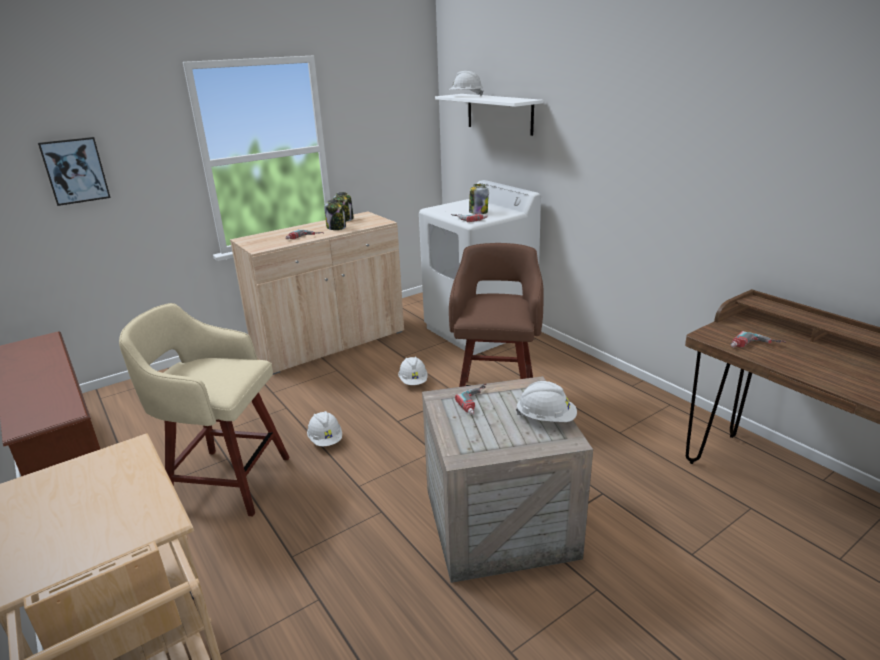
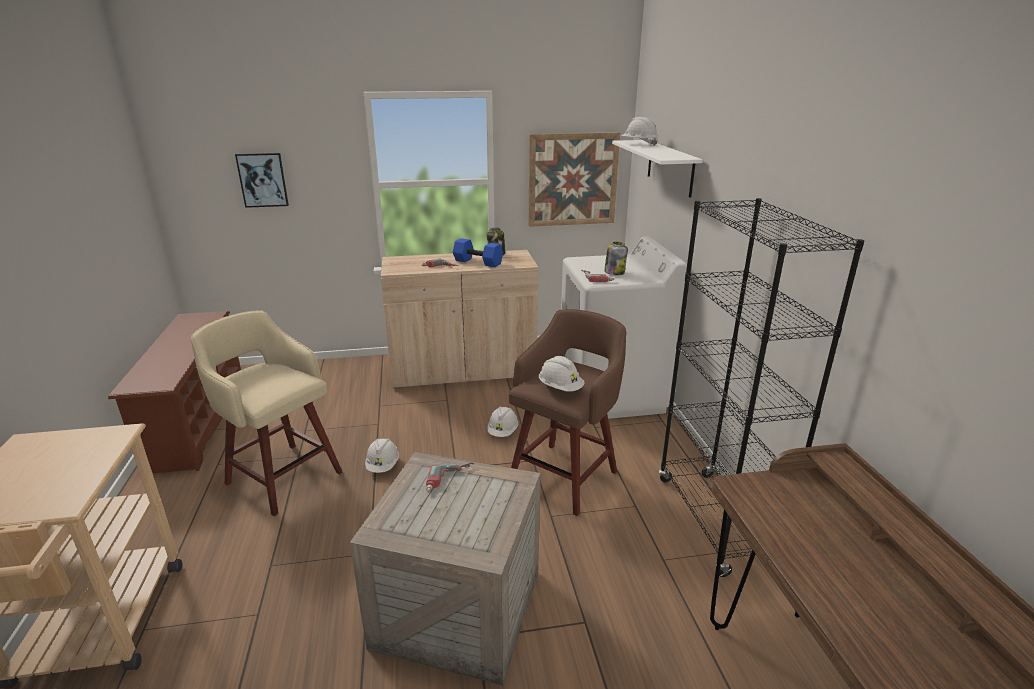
camera: 25 degrees right, 0 degrees up
jar [324,199,346,230] -> blue dumbbell [453,238,503,267]
white hard hat [516,381,577,422] -> white hard hat moved to [539,356,585,392]
power drill [731,331,786,348] -> none
none -> picture [529,132,620,227]
none -> black bookcase [659,198,865,577]

